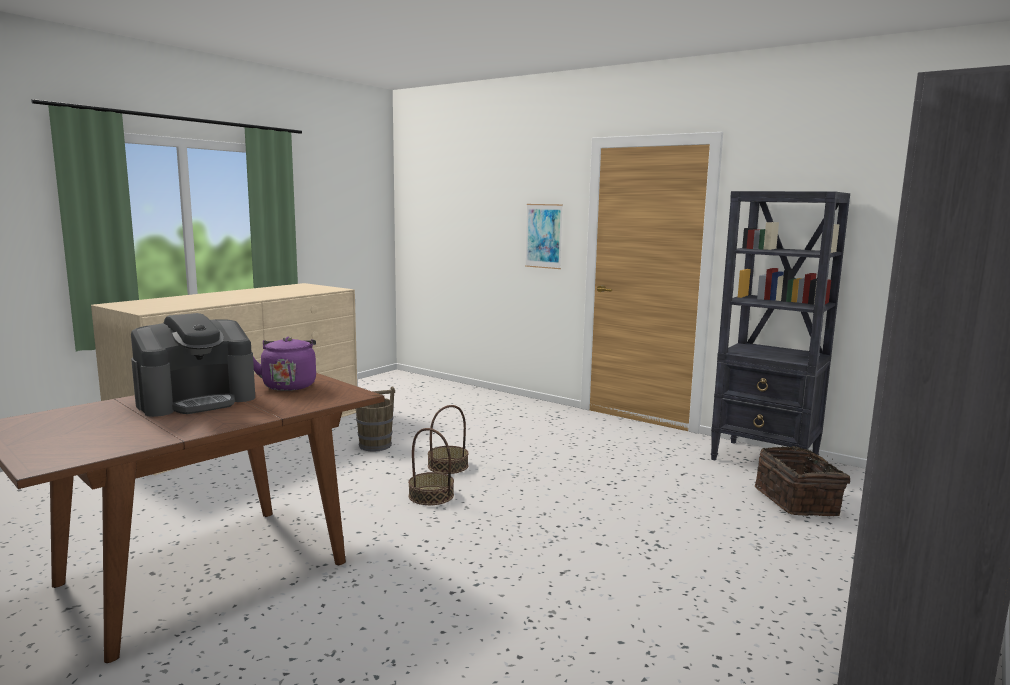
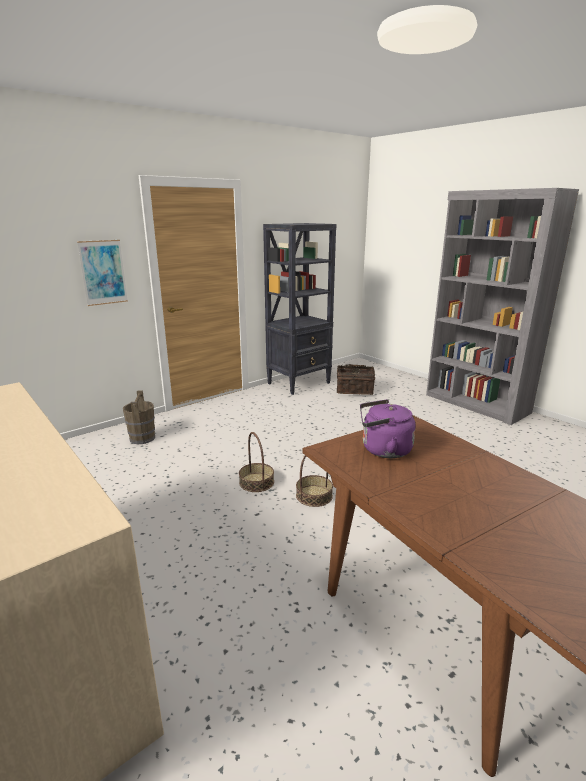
camera: 75 degrees left, 10 degrees up
coffee machine [131,313,255,417] -> none
brown bucket [356,386,395,452] -> brown bucket moved to [123,390,155,444]

